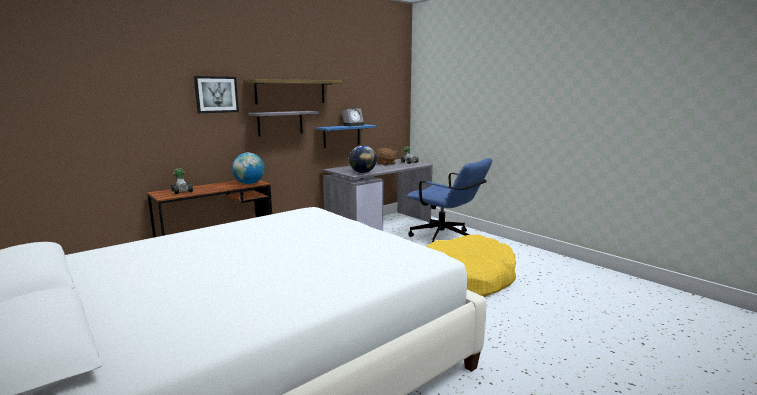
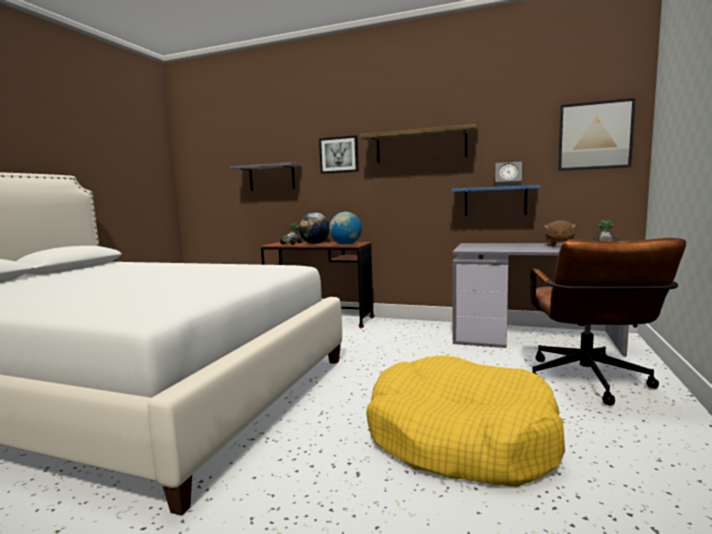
camera: 60 degrees right, 5 degrees down
grey shelf [248,111,319,137] -> grey shelf moved to [230,162,302,191]
globe [349,145,377,173] -> globe moved to [299,212,330,244]
blue office chair [407,158,492,243] -> brown office chair [530,238,686,405]
none -> picture [558,98,636,171]

